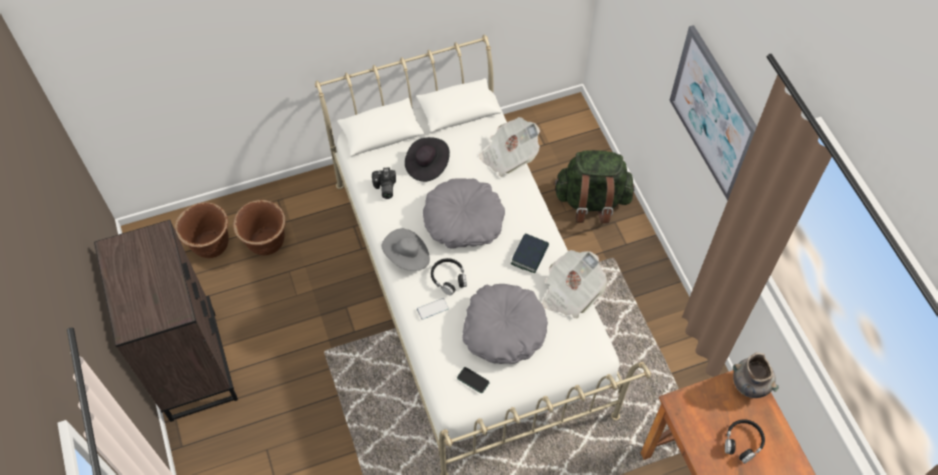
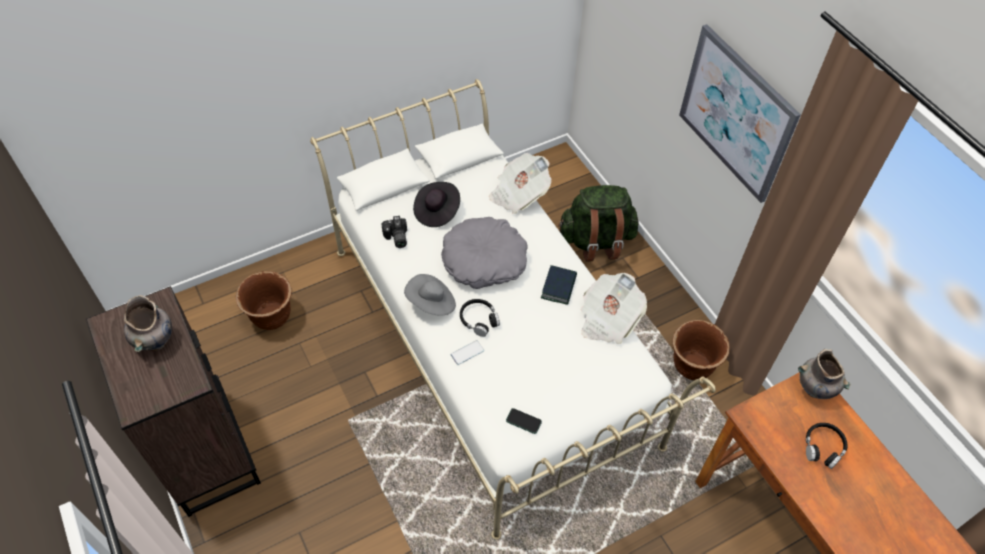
camera: 10 degrees left, 5 degrees down
brown planter [175,202,229,258] -> brown planter moved to [672,320,730,380]
grey pillow [462,284,548,364] -> none
none -> grey vase [124,295,172,352]

